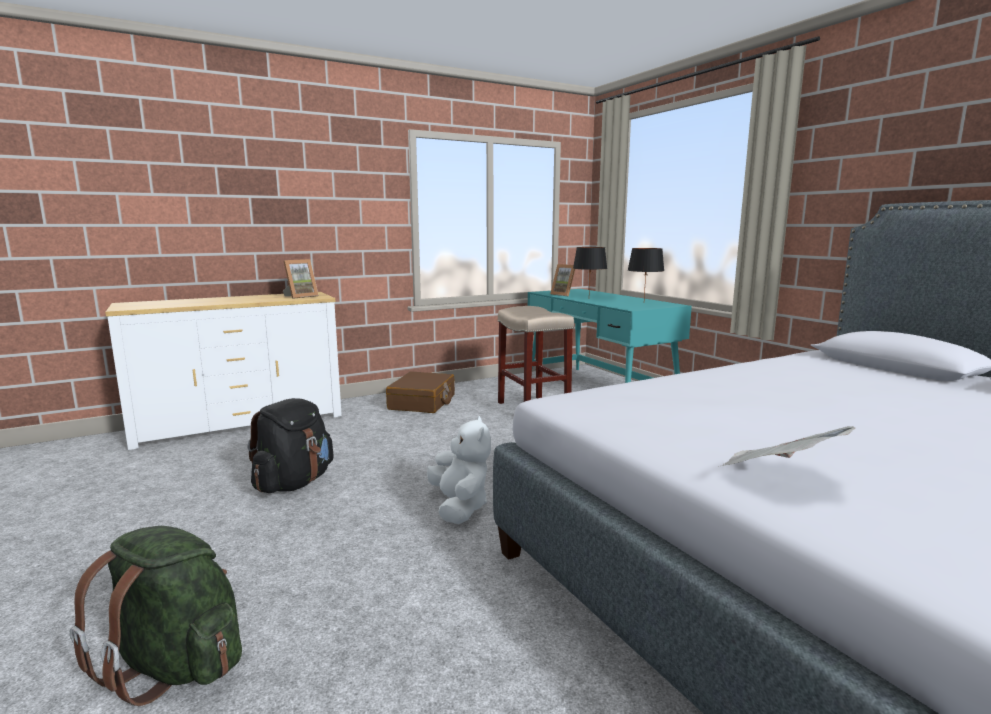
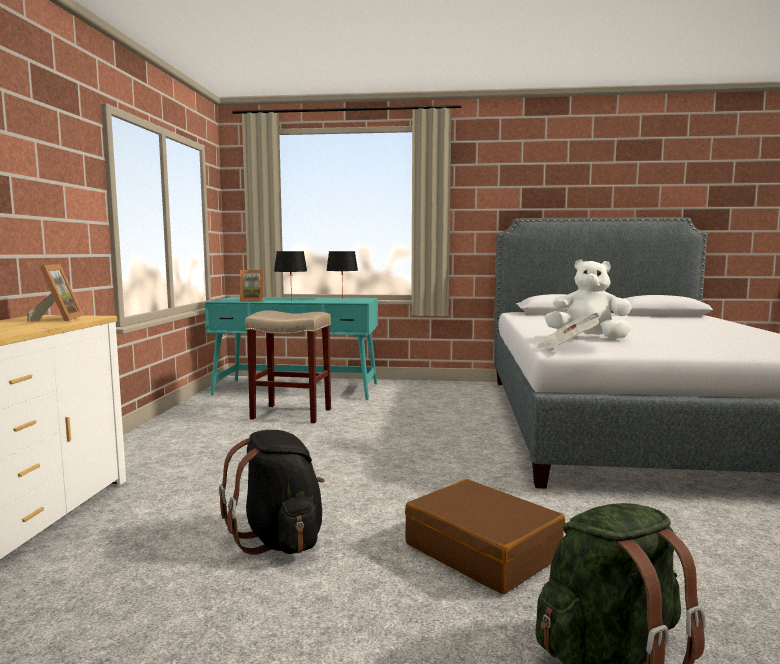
camera: 55 degrees left, 5 degrees down
brown suitcase [386,371,455,413] -> brown suitcase moved to [405,479,565,594]
white plush toy [427,416,491,524] -> white plush toy moved to [545,259,632,339]
newspaper [718,426,855,467] -> newspaper moved to [533,313,602,349]

